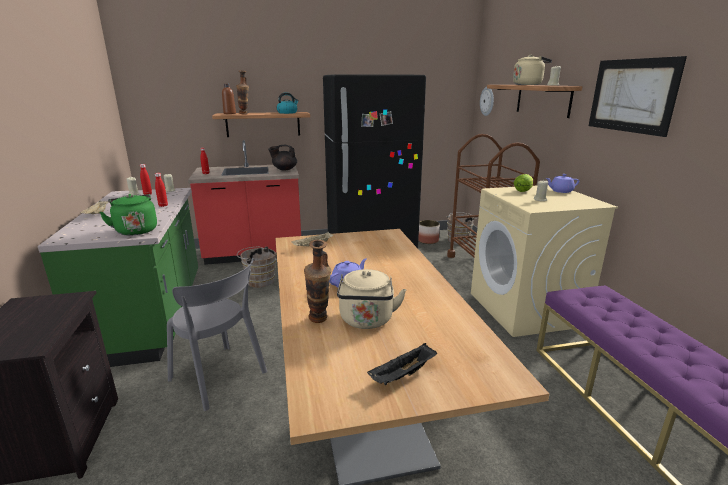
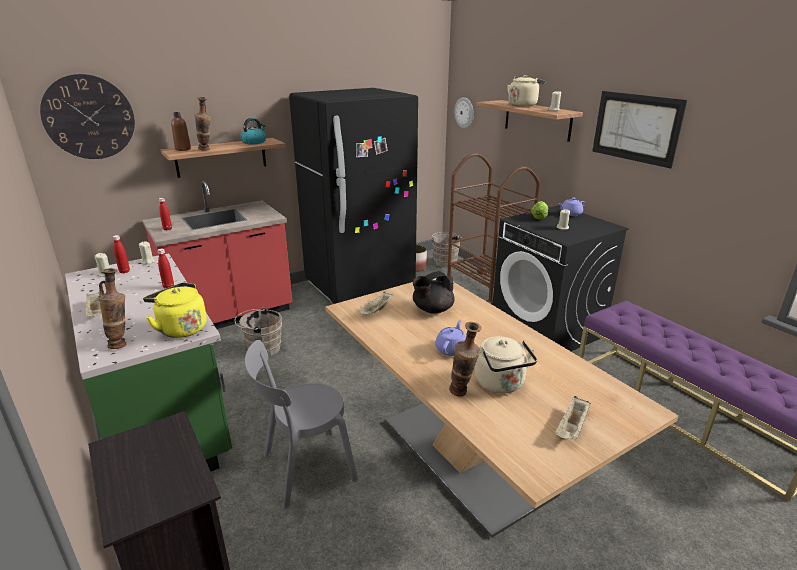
camera: 20 degrees left, 5 degrees up
green kettle [99,194,157,236] -> yellow kettle [143,282,207,338]
grey chair [167,258,267,411] -> grey chair turned 135 degrees clockwise [245,340,358,509]
black teapot [268,145,297,171] -> black teapot moved to [413,271,455,314]
black tray [367,343,437,385] -> beige tray [555,396,591,440]
beige washing machine [471,185,618,337] -> black washing machine [492,205,629,351]
none -> wall clock [40,74,135,159]
none -> vase [98,268,126,349]

